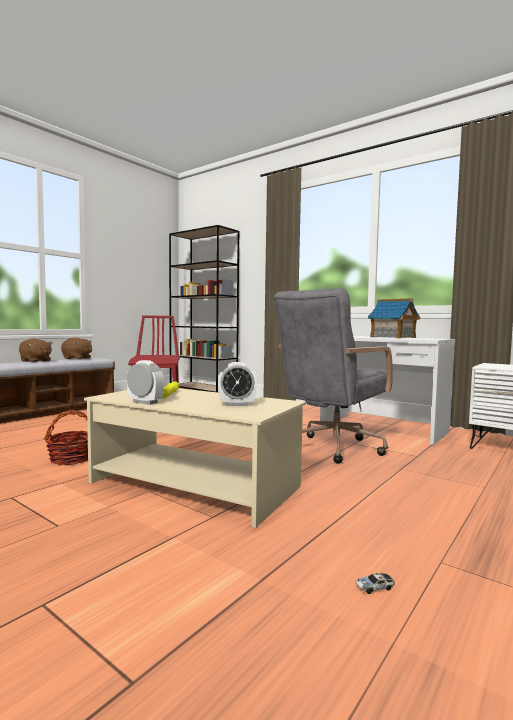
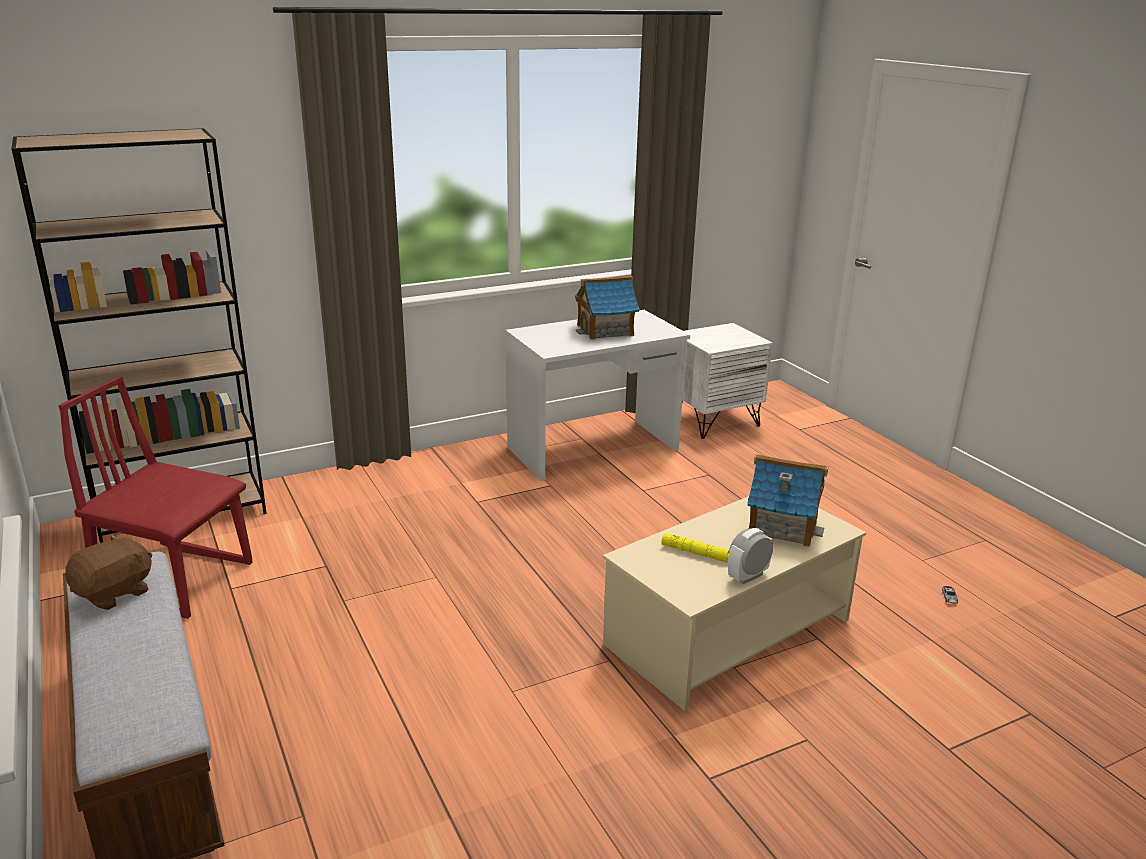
camera: 65 degrees left, 20 degrees up
brown plush toy [19,339,52,362] -> none
basket [44,410,88,465] -> none
alarm clock [218,362,257,406] -> toy house [747,454,828,547]
grey office chair [274,288,393,464] -> none

